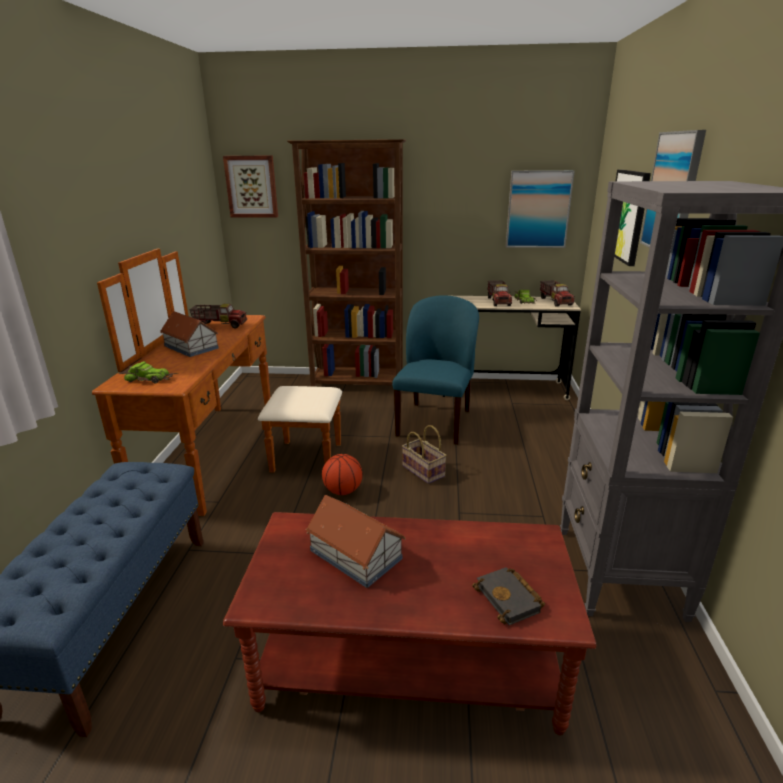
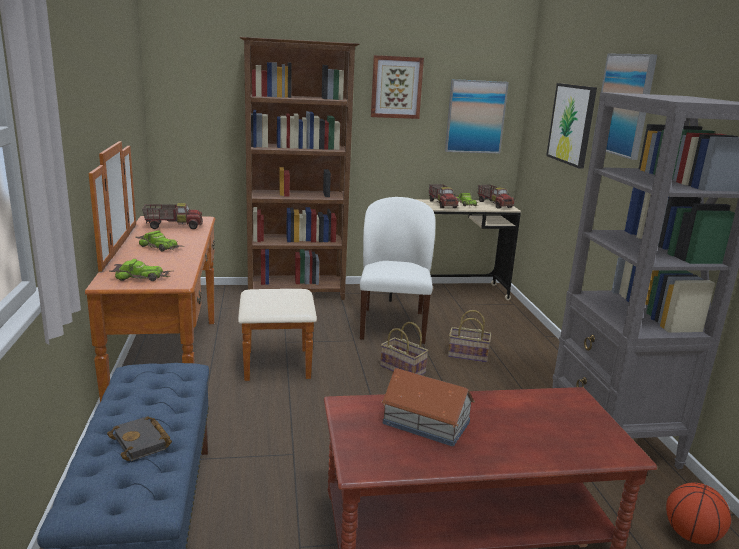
camera: 15 degrees left, 5 degrees down
toy house [160,311,219,357] -> toy car [135,230,185,251]
picture [223,155,278,218] -> picture moved to [371,55,424,119]
basketball [322,454,363,495] -> basketball moved to [666,483,731,544]
blue chair [392,295,479,445] -> white chair [360,197,435,344]
black book [472,567,545,625] -> black book moved to [107,417,172,461]
none -> basket [448,310,491,363]

